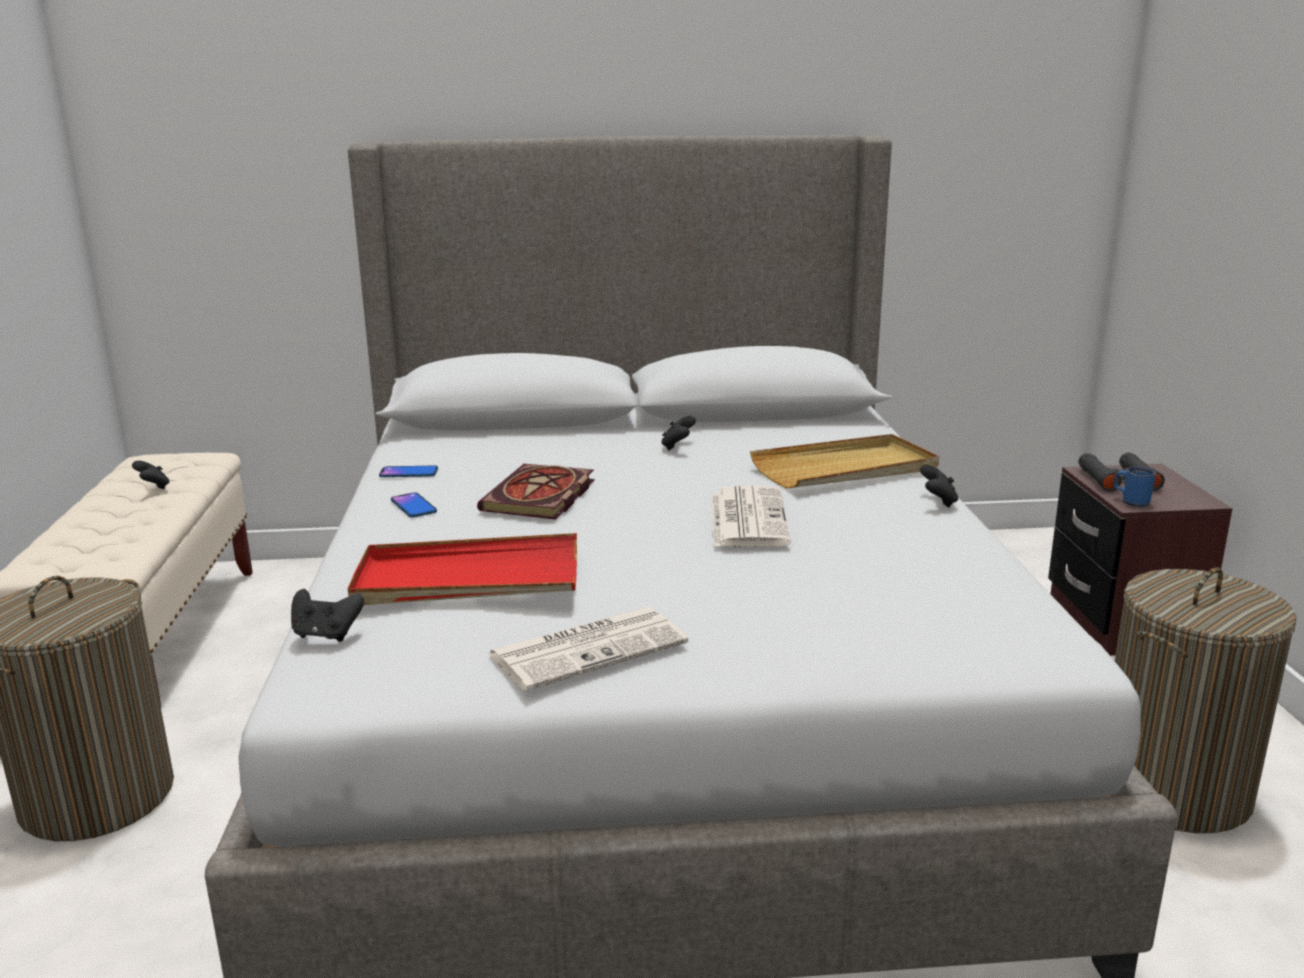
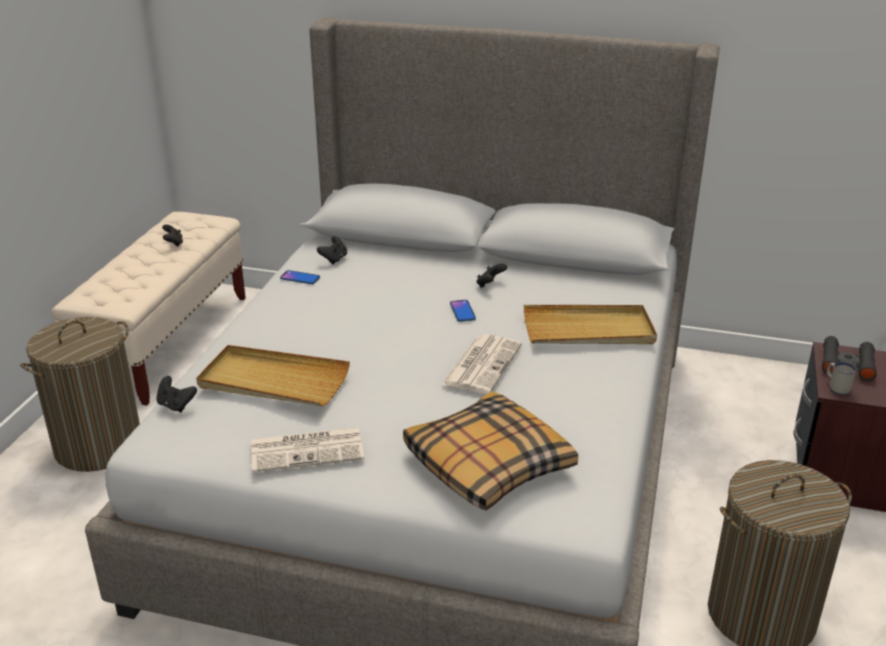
camera: 20 degrees right, 10 degrees up
red tray [348,533,577,605] -> beige tray [196,345,350,406]
phone [391,492,437,518] -> phone moved to [450,300,476,322]
book [477,464,594,520] -> none
black game controller [920,465,958,507] -> black game controller moved to [317,236,347,264]
blue mug [1113,467,1156,507] -> white mug [826,362,857,395]
none -> pillow [403,392,578,511]

